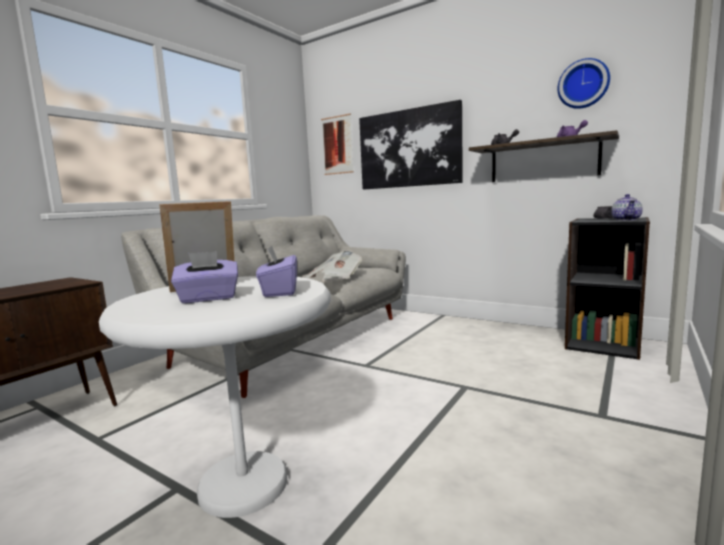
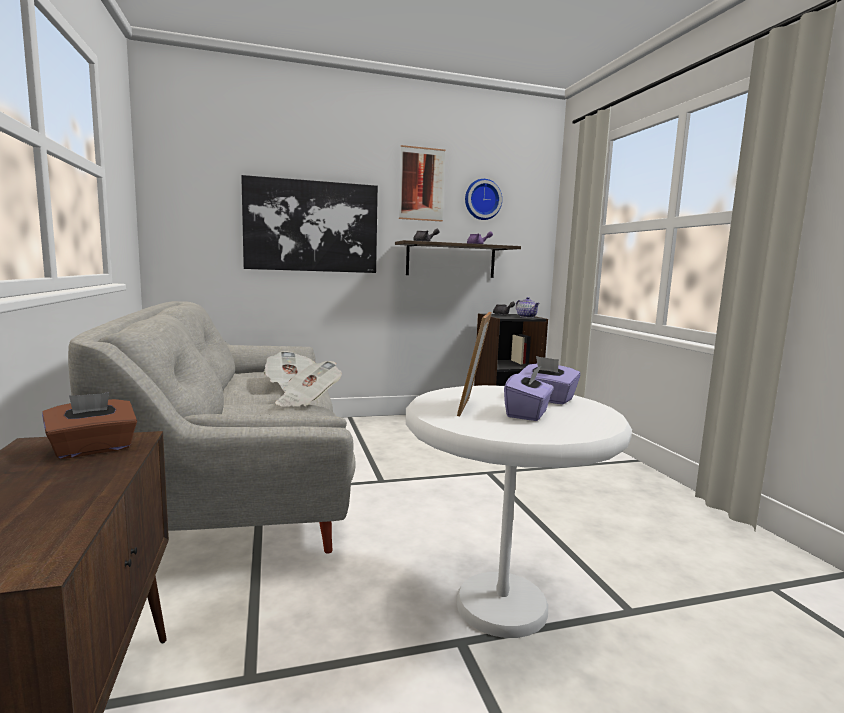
camera: 50 degrees left, 0 degrees up
picture [321,114,354,175] -> picture moved to [399,145,445,222]
none -> brown tissue box [42,392,137,459]

